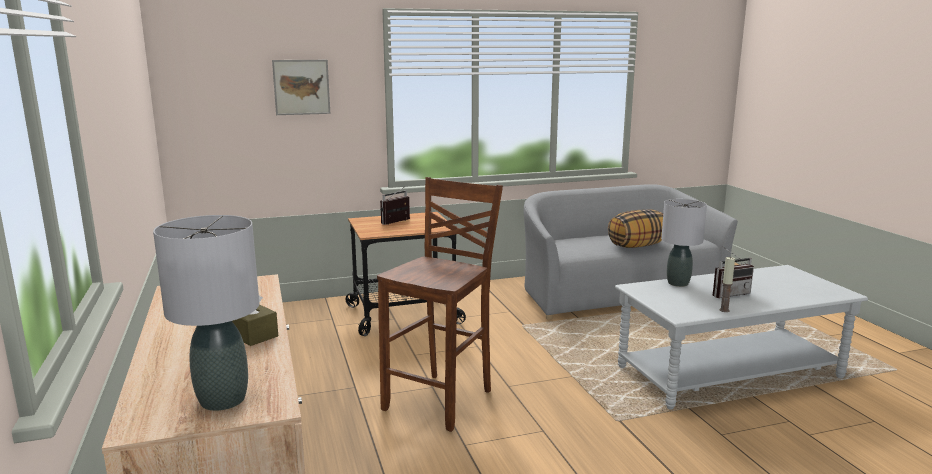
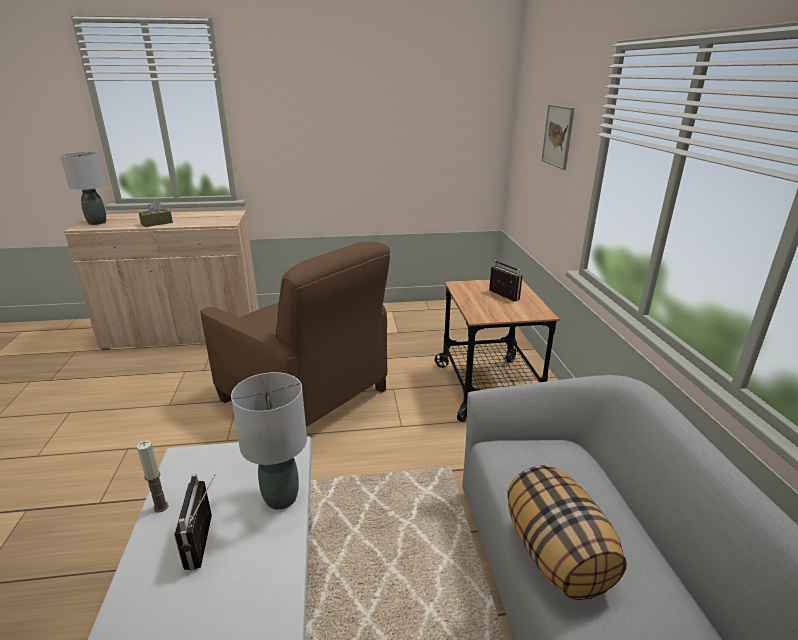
camera: 100 degrees right, 10 degrees up
brown stool [377,177,503,432] -> brown armchair [200,242,390,427]

